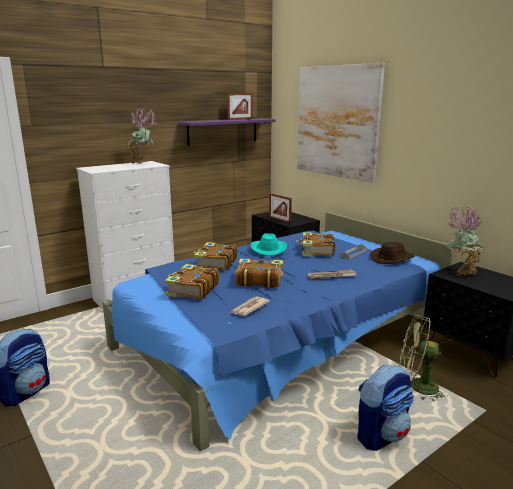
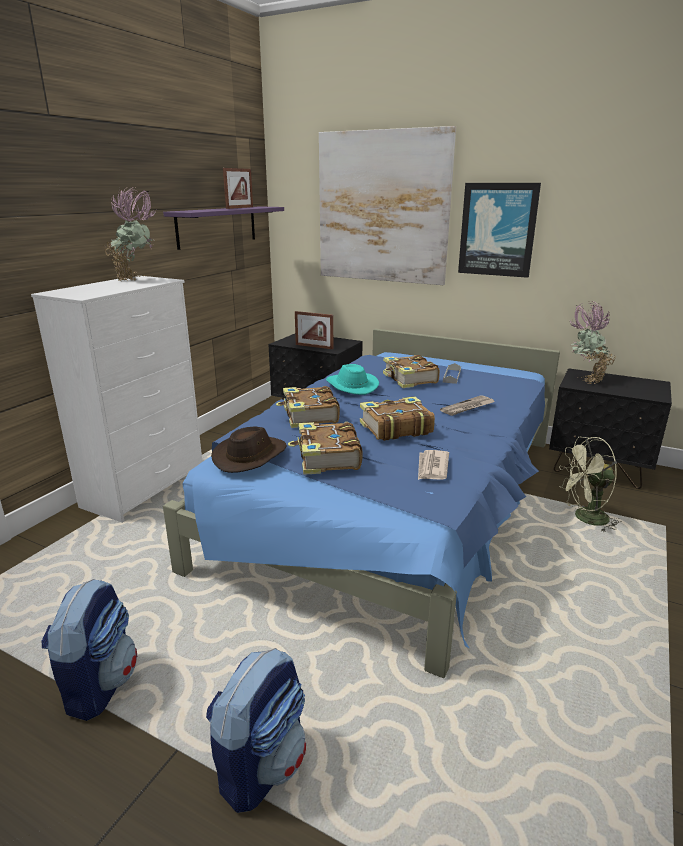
camera: 25 degrees left, 5 degrees up
backpack [357,364,414,451] -> backpack moved to [206,648,306,813]
brown hat [370,242,414,264] -> brown hat moved to [211,426,287,473]
none -> picture [458,183,541,278]

